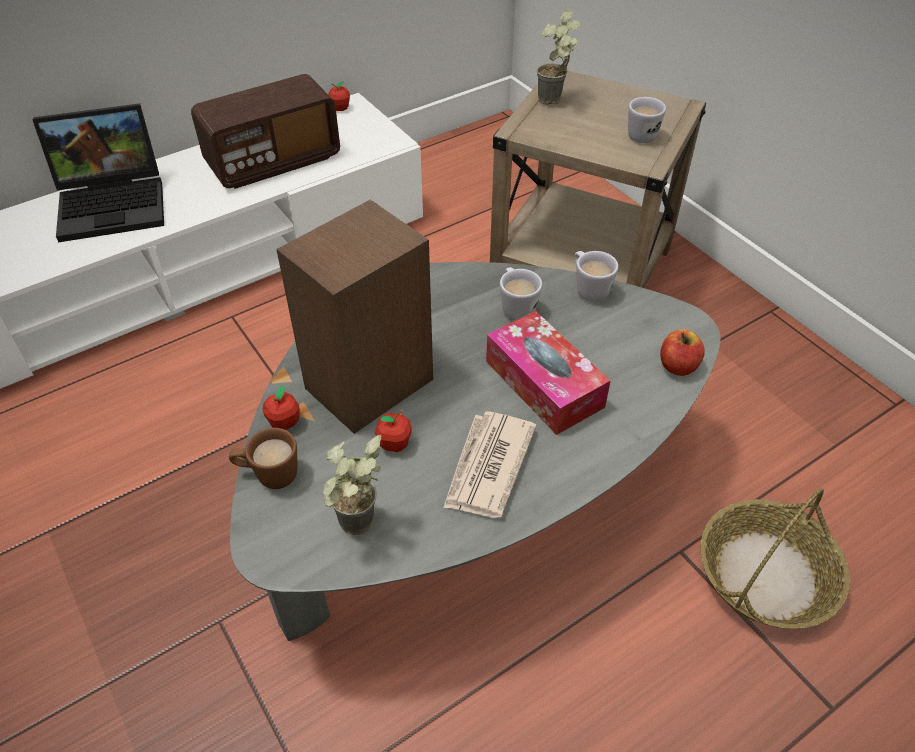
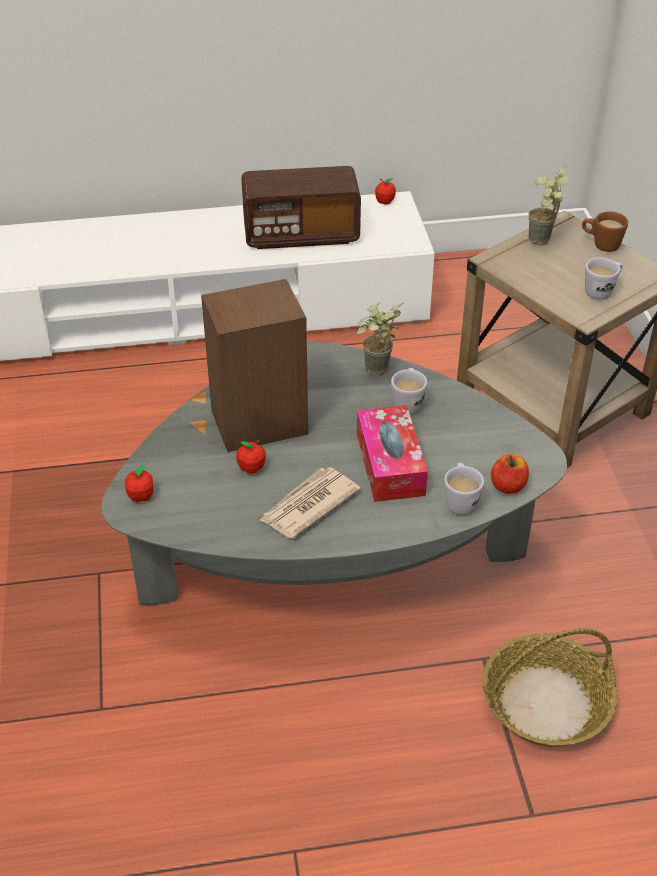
camera: 25 degrees right, 5 degrees down
laptop [32,103,164,242] -> none
brown mug [229,428,297,489] -> brown mug moved to [582,212,628,252]
apple [263,386,300,430] -> apple moved to [125,465,154,502]
potted plant [323,435,381,535] -> potted plant moved to [357,302,403,376]
white mug [574,251,618,302] -> white mug moved to [444,463,484,515]

